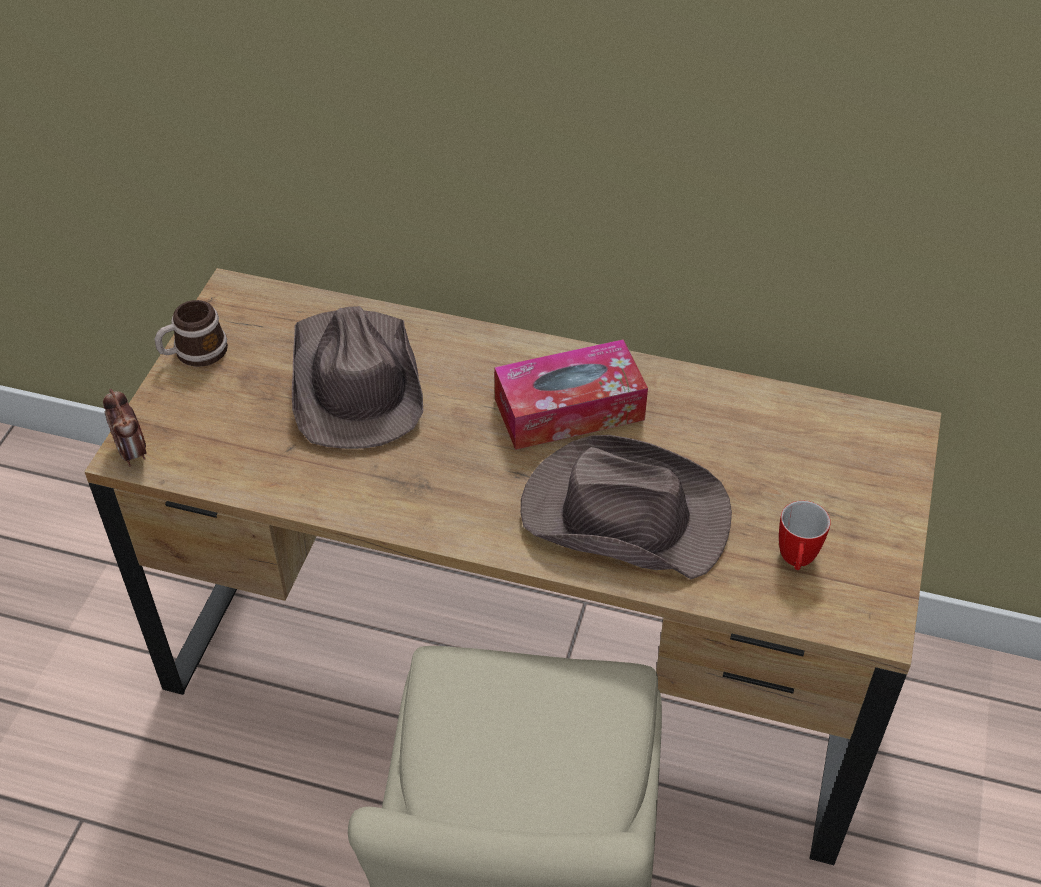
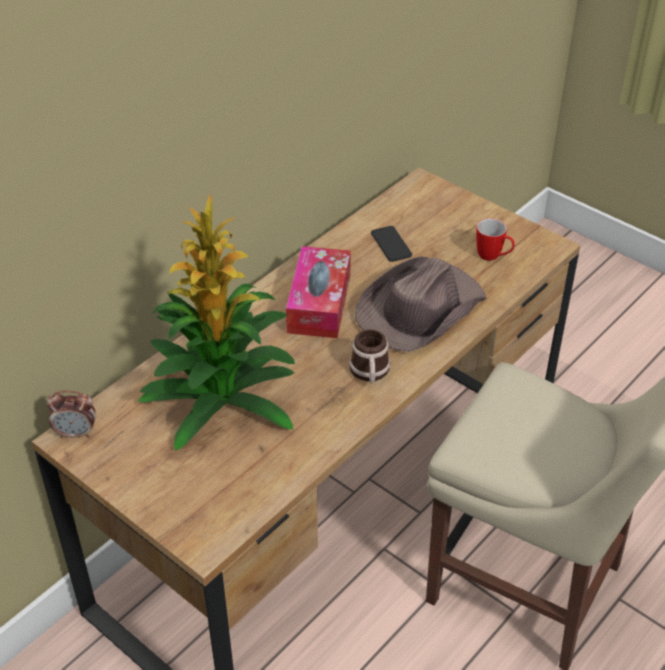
camera: 65 degrees left, 5 degrees down
alarm clock [103,389,146,467] -> alarm clock moved to [47,390,95,438]
mug [155,300,228,367] -> mug moved to [349,329,390,383]
brown hat [292,306,423,449] -> potted plant [138,195,295,451]
none -> phone [371,226,412,262]

